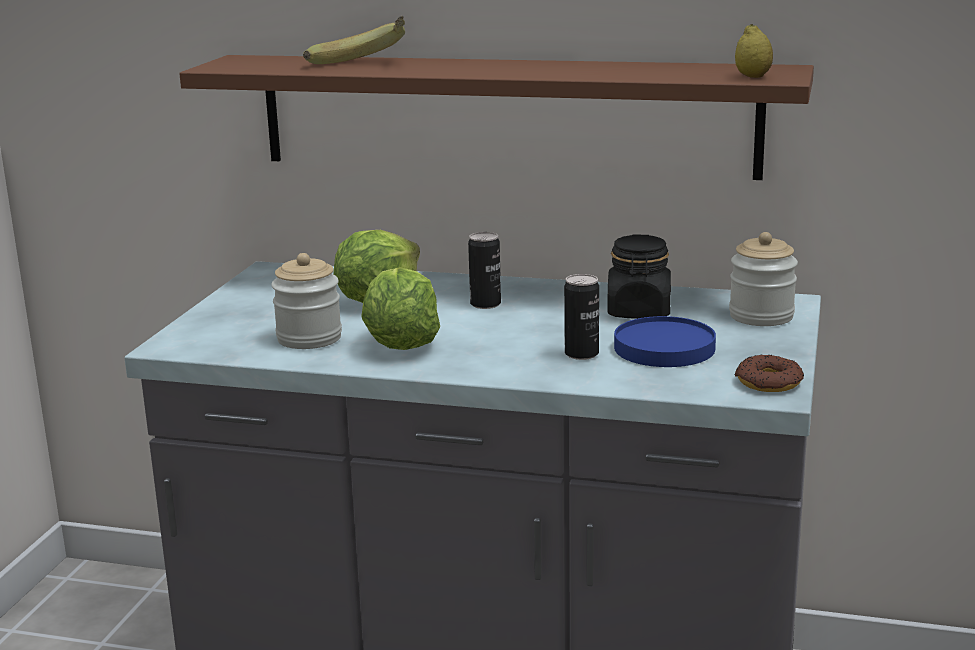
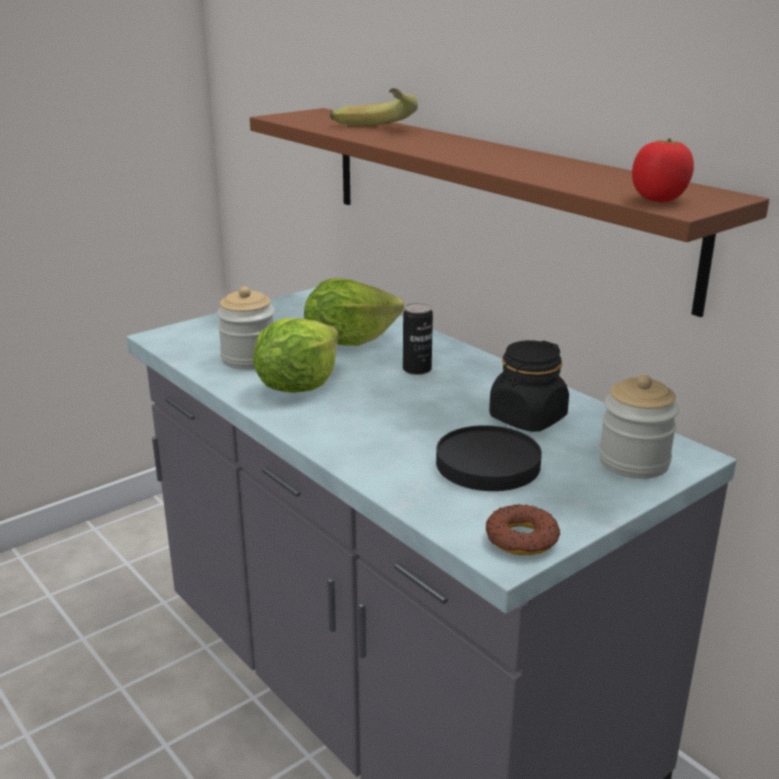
camera: 35 degrees right, 5 degrees up
can [564,274,599,360] -> none
blue plate [614,316,716,367] -> black plate [436,425,542,491]
lemon [735,24,773,78] -> tomato [632,138,694,202]

